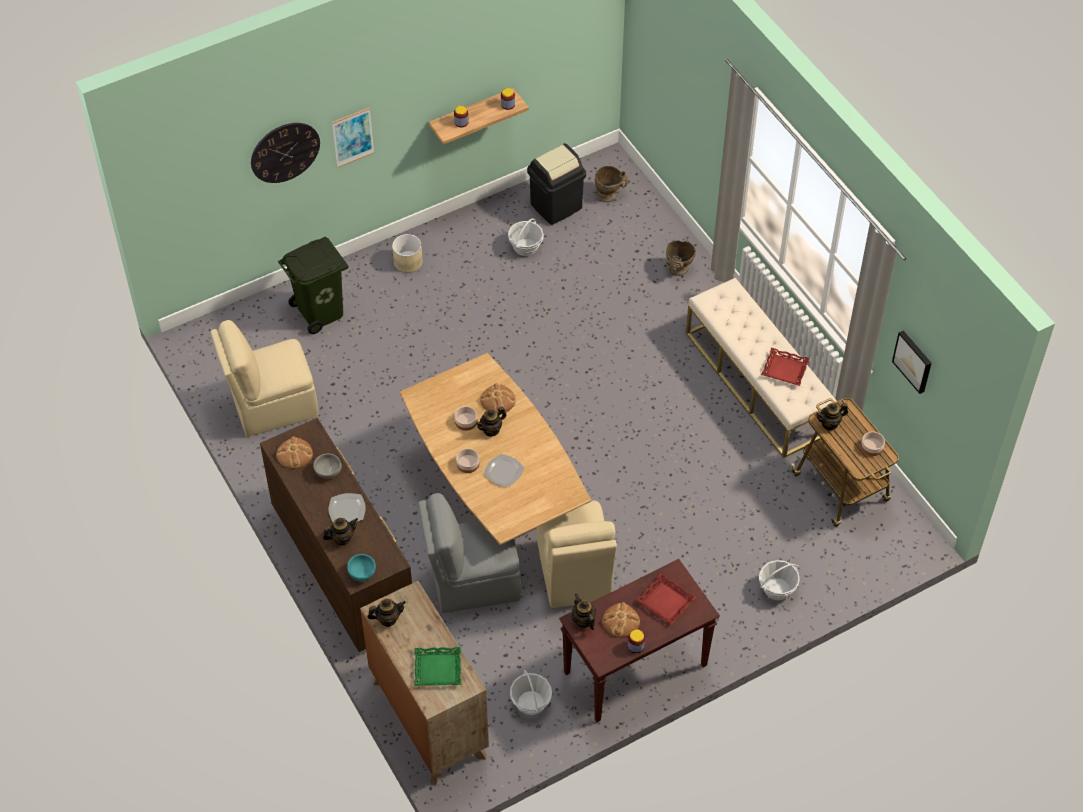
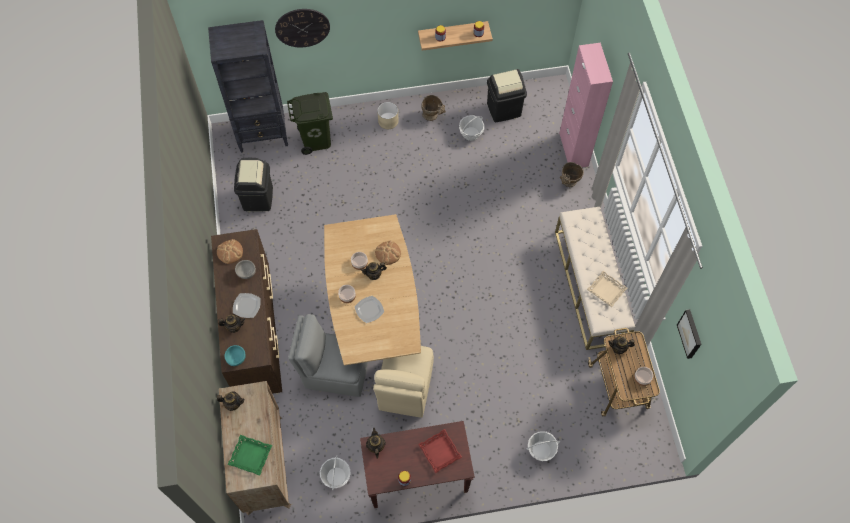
camera: 20 degrees right, 10 degrees up
beige chair [210,320,319,437] -> black trash can [234,158,273,212]
picture [332,107,374,167] -> none
beige vase [595,166,630,202] -> beige vase moved to [421,95,446,121]
bread [602,602,640,638] -> none
red tray [761,348,810,386] -> beige tray [587,271,627,307]
none -> black bookcase [208,20,288,153]
none -> pink cabinet [559,43,613,167]

